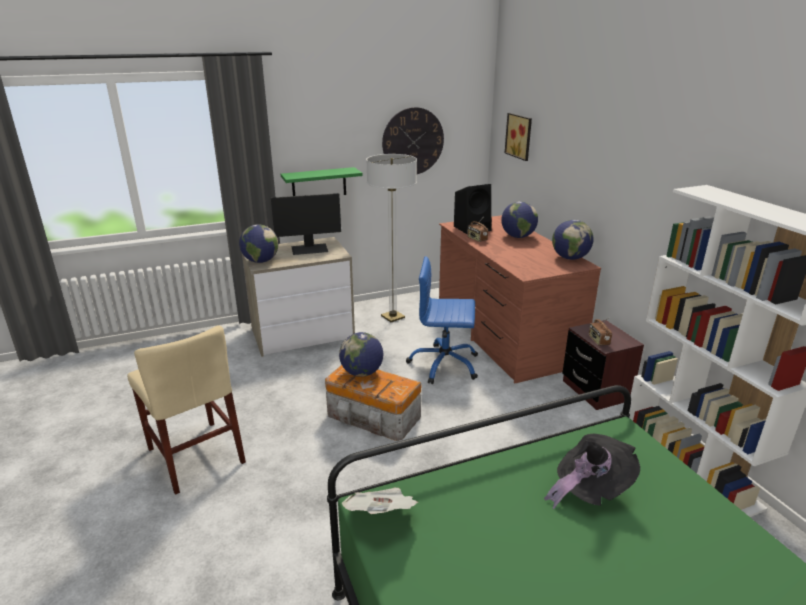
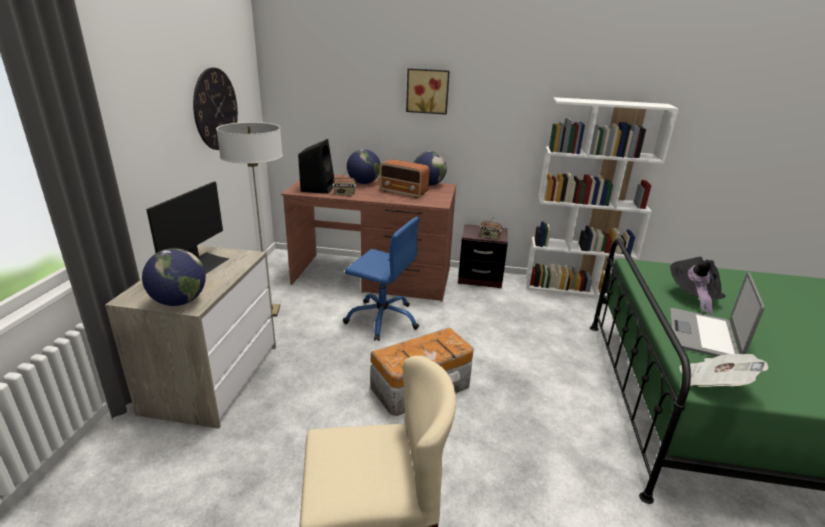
camera: 60 degrees left, 0 degrees up
green shelf [281,167,363,196] -> none
globe [339,332,383,377] -> none
blue office chair [406,256,478,384] -> blue office chair turned 105 degrees counterclockwise [343,217,419,341]
picture [505,113,532,161] -> picture moved to [406,68,450,115]
none -> radio [379,159,430,198]
none -> laptop [670,272,765,357]

